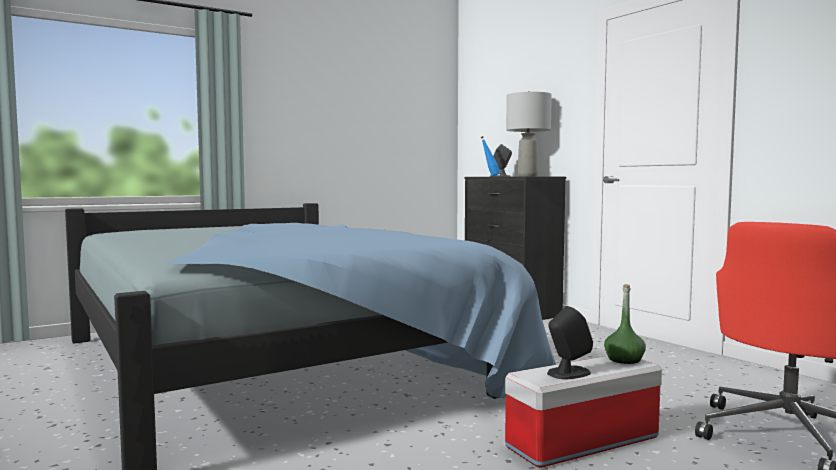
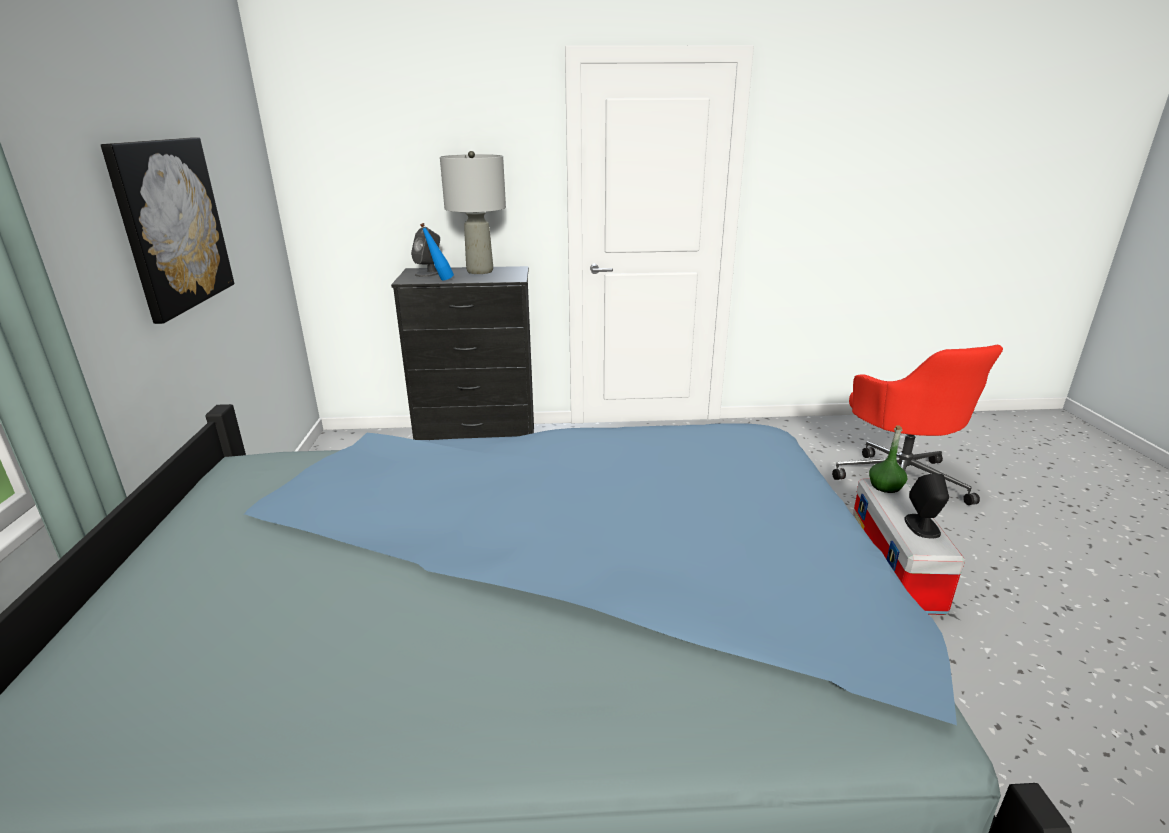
camera: 60 degrees left, 20 degrees up
none -> picture [101,137,234,324]

